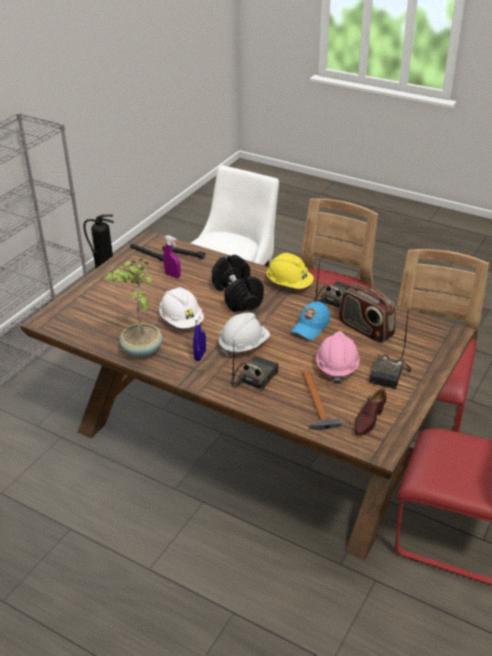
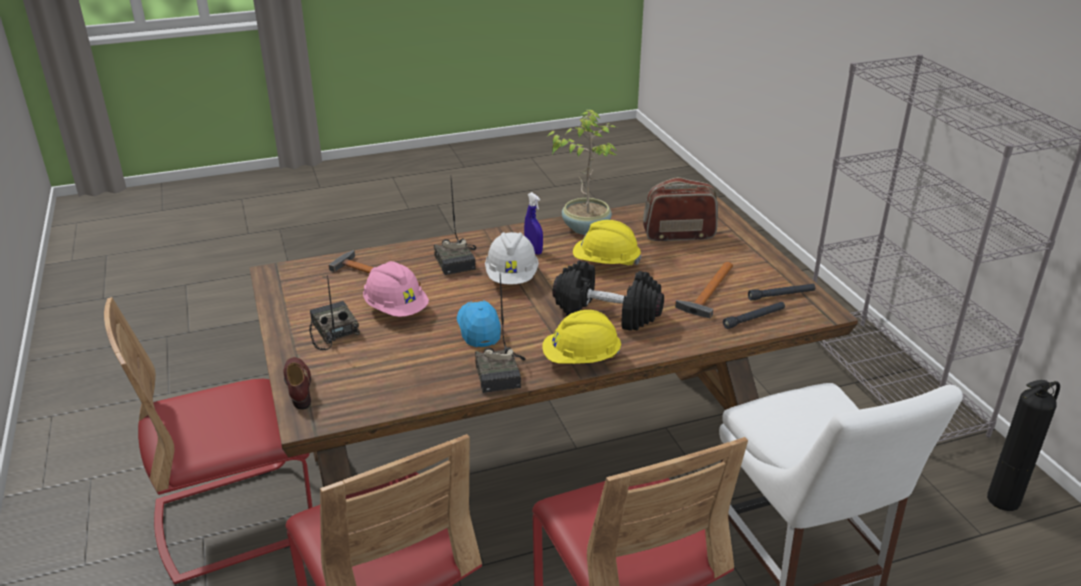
camera: 130 degrees right, 5 degrees down
white hard hat [159,287,204,328] -> yellow hard hat [573,220,642,266]
purple spray bottle [164,235,181,278] -> hammer [675,262,733,318]
radio [338,283,396,343] -> radio moved to [643,177,718,241]
brown shoe [354,389,387,436] -> brown shoe moved to [283,357,311,410]

